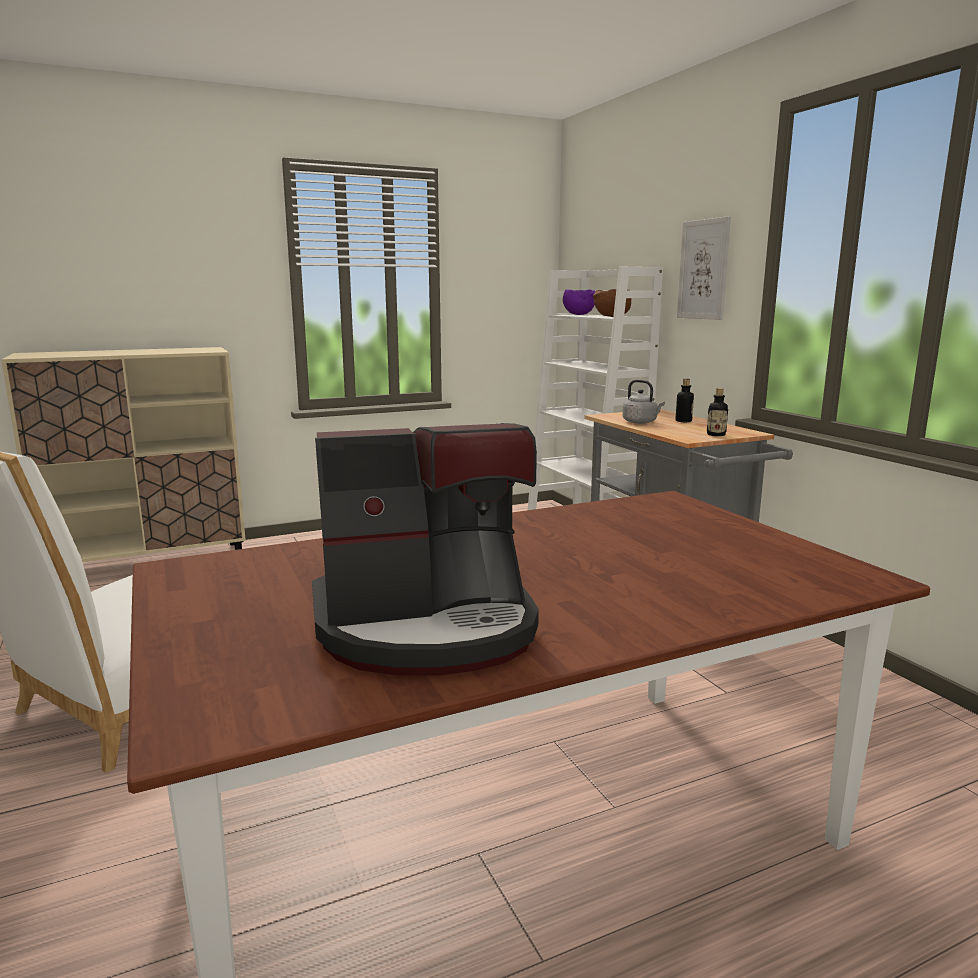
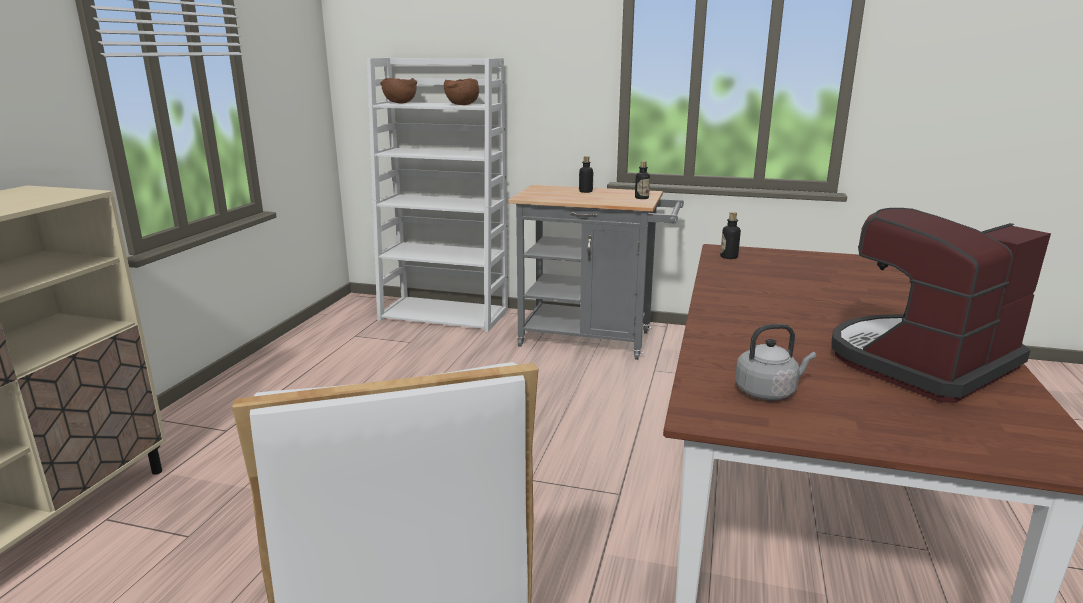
camera: 50 degrees left, 5 degrees up
coffee machine [312,423,539,675] -> coffee machine turned 150 degrees counterclockwise [831,208,1051,403]
purple bowl [563,289,595,315] -> brown bowl [380,78,417,104]
grey kettle [623,380,665,424] -> grey kettle moved to [735,324,816,400]
picture [677,216,731,320] -> none
none -> bottle [720,212,741,259]

